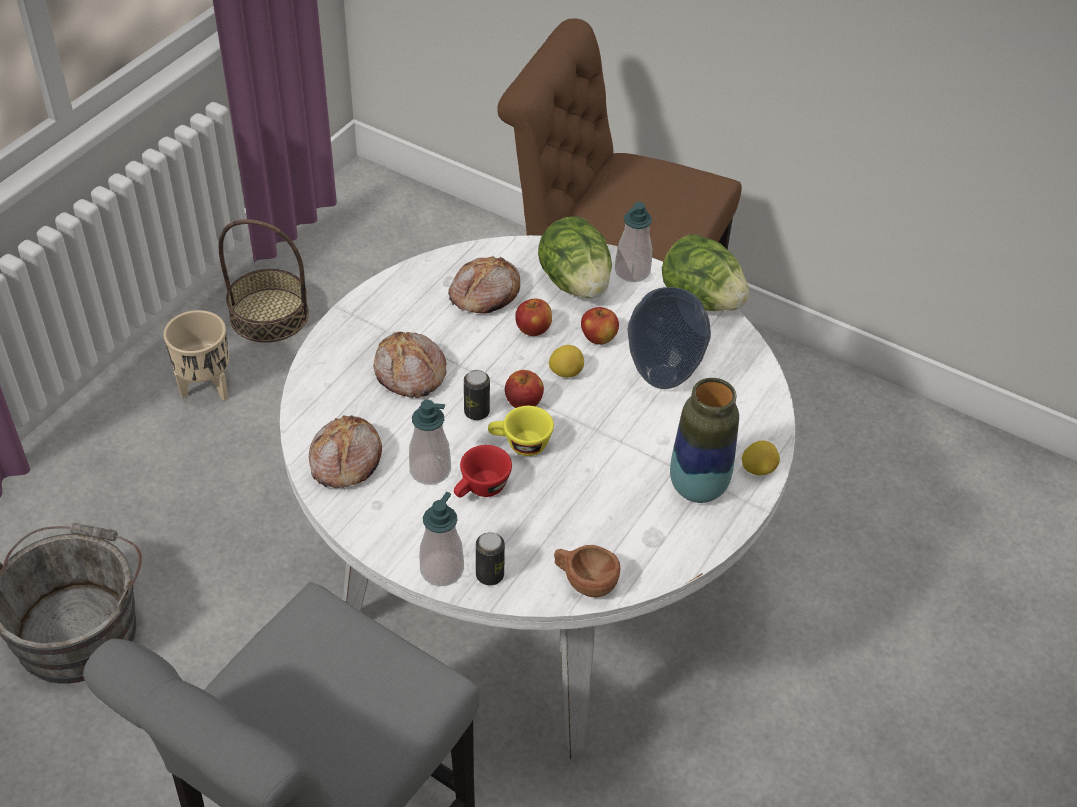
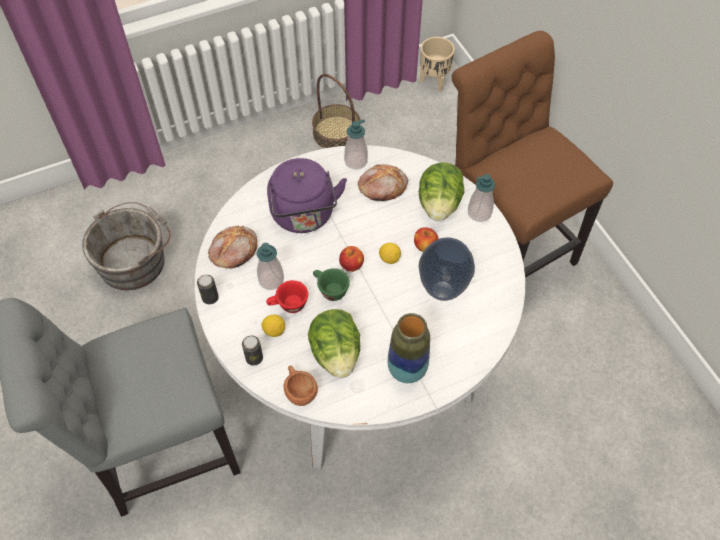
camera: 35 degrees right, 10 degrees up
beige planter [163,310,229,401] -> beige planter moved to [420,37,455,92]
bread [373,332,446,398] -> purple kettle [267,158,347,233]
soap dispenser [419,492,464,586] -> soap dispenser moved to [344,119,368,169]
can [464,370,490,420] -> can moved to [197,275,219,304]
yellow cup [488,406,554,456] -> green cup [313,268,350,301]
apple [515,299,552,336] -> none
lettuce [662,234,749,311] -> lettuce moved to [308,309,360,378]
lemon [742,441,780,475] -> lemon moved to [262,315,285,337]

